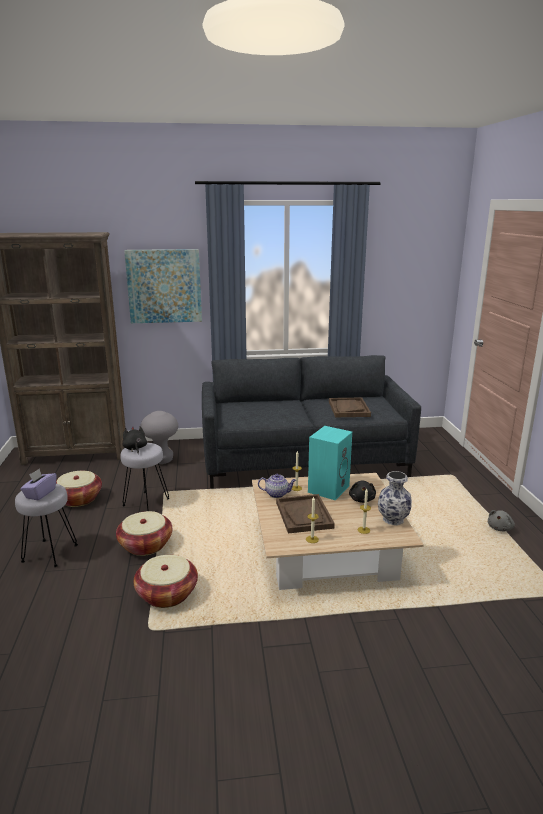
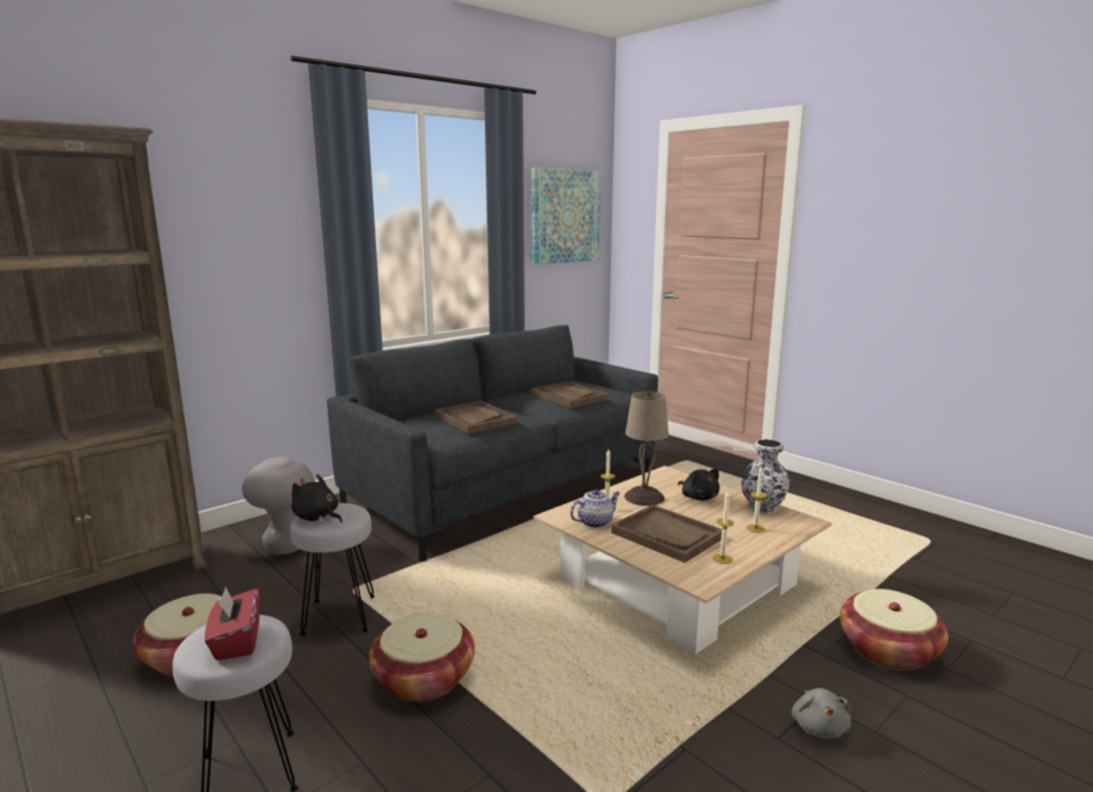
camera: 35 degrees left, 5 degrees down
purple tissue box [20,469,56,500] -> red tissue box [205,587,260,660]
picture [124,249,202,323] -> picture moved to [531,168,601,265]
basket [134,555,198,608] -> basket moved to [840,589,949,670]
turquoise speaker [308,426,352,500] -> beige table lamp [624,391,669,506]
grey plush toy [488,510,515,531] -> grey plush toy moved to [792,688,851,739]
none -> brown tray [434,401,517,434]

